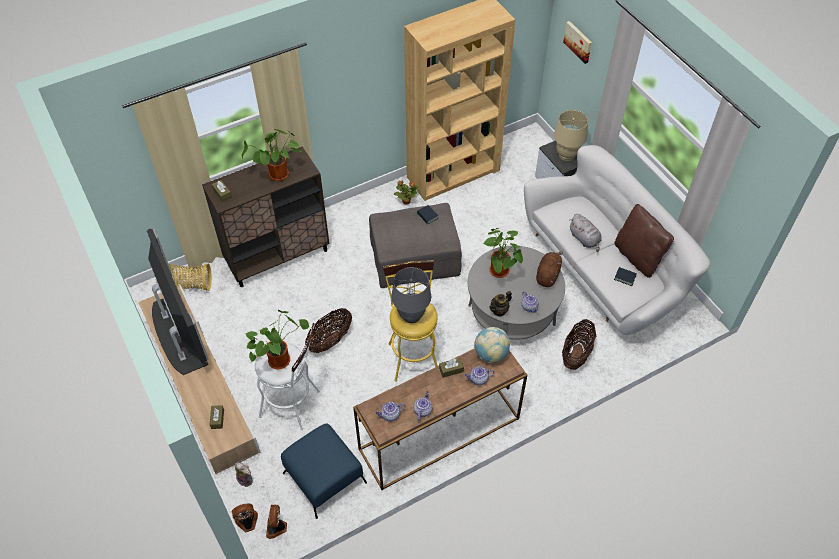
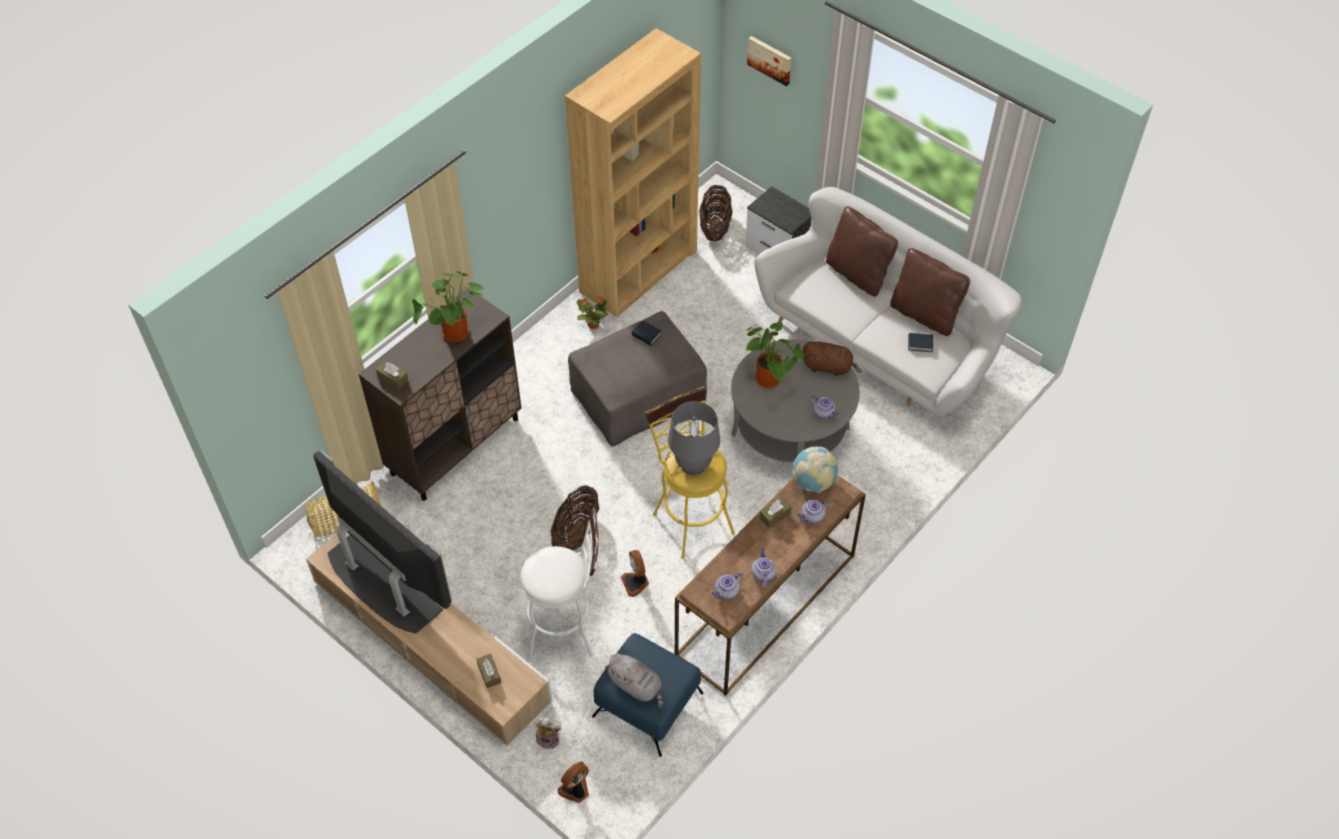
camera: 20 degrees left, 0 degrees up
potted plant [245,310,309,370] -> none
fan [266,505,287,539] -> fan moved to [621,550,649,597]
teapot [489,291,512,317] -> none
brown plush toy [536,251,563,287] -> brown plush toy turned 105 degrees clockwise [803,342,862,376]
beige table lamp [554,110,588,161] -> none
basket [562,319,596,370] -> basket moved to [699,185,733,242]
grey plush toy [570,214,602,252] -> grey plush toy moved to [605,654,663,708]
none -> brown pillow [826,206,898,297]

